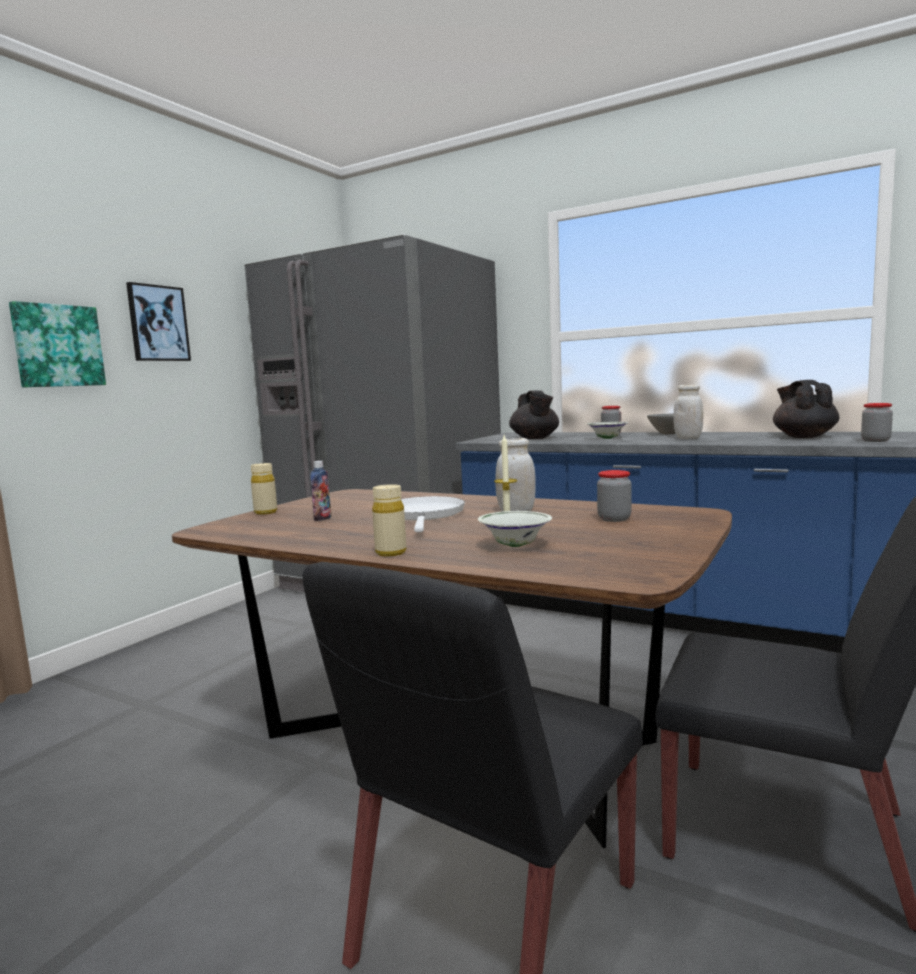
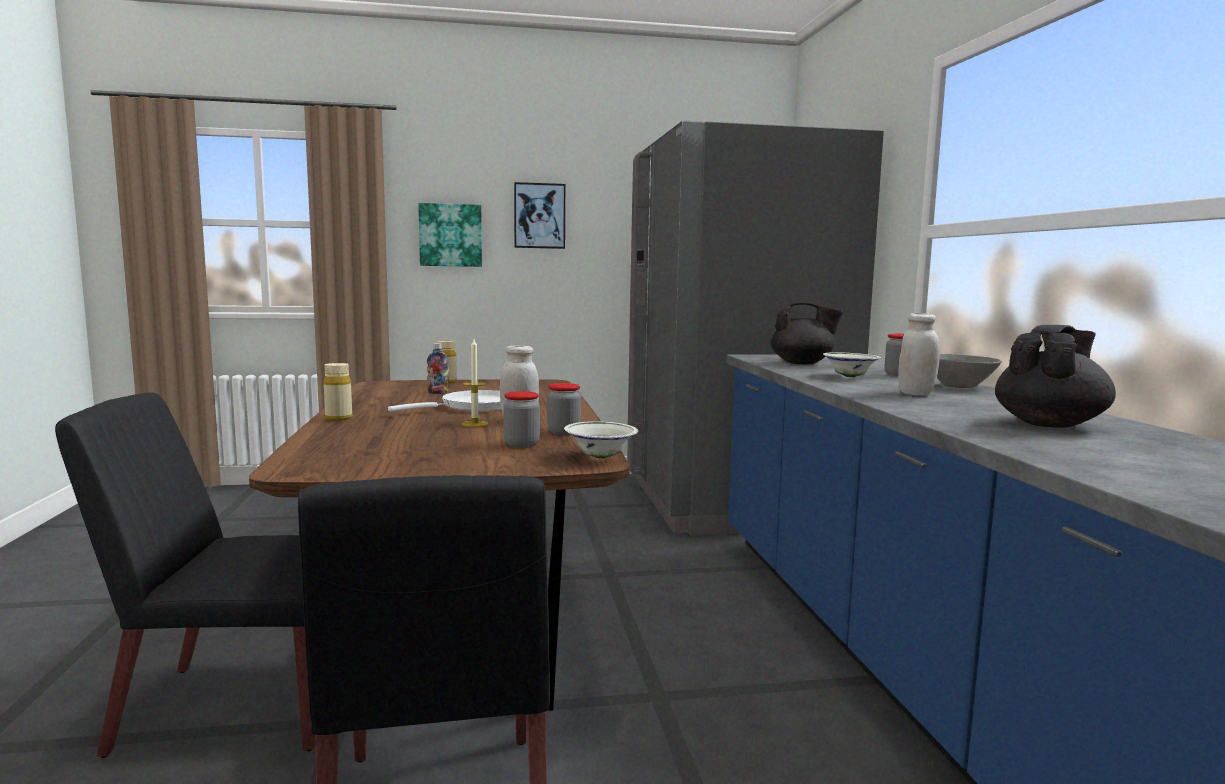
camera: 50 degrees right, 0 degrees up
white bowl [478,511,552,547] -> white bowl moved to [564,421,638,458]
black teapot [509,390,559,439] -> black teapot turned 120 degrees counterclockwise [770,302,843,364]
jar [861,403,893,442] -> jar moved to [547,383,581,435]

